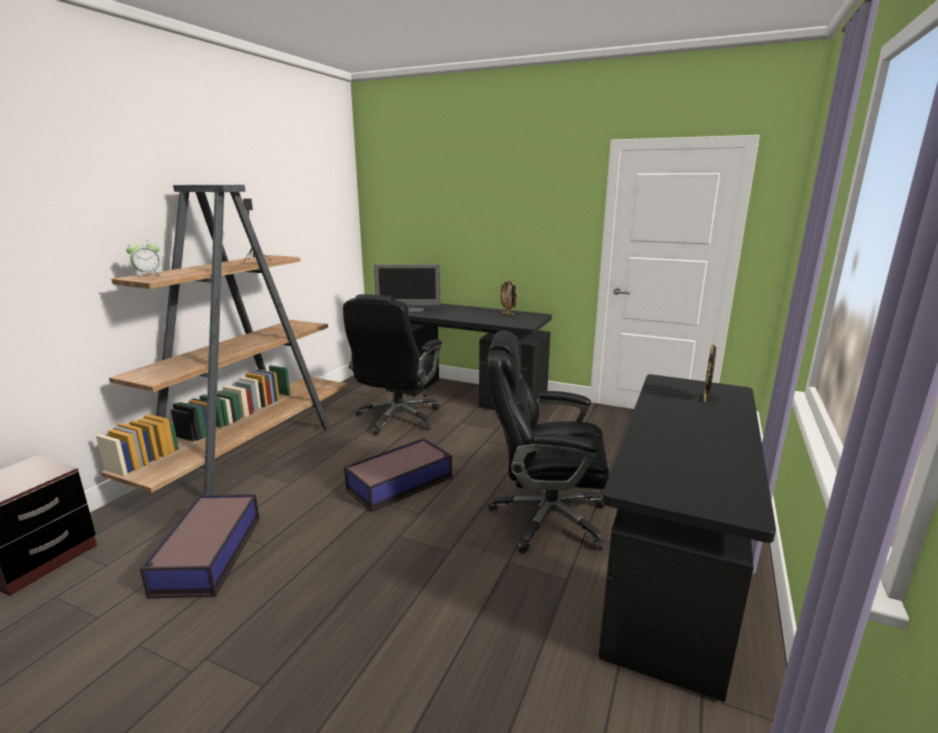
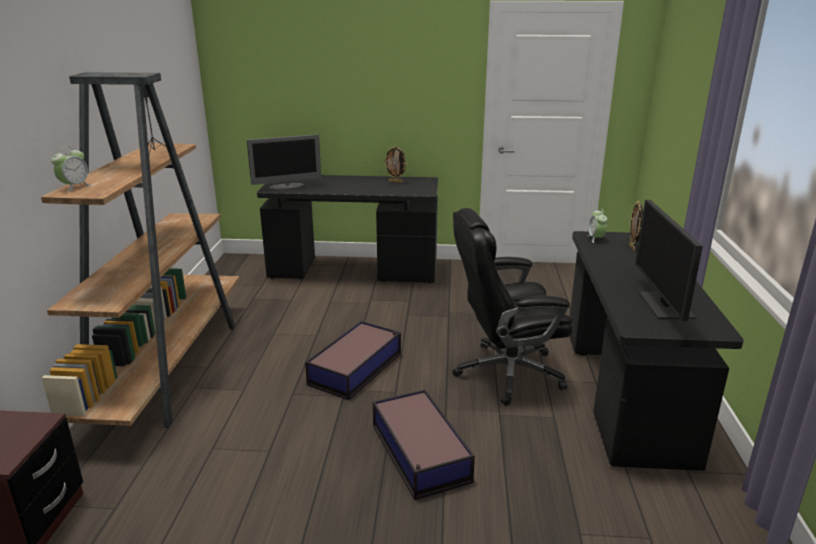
camera: 20 degrees left, 5 degrees up
storage box [140,494,260,598] -> storage box moved to [373,390,475,500]
black office chair [343,294,442,435] -> none
none -> alarm clock [587,208,608,243]
none -> monitor [635,200,703,321]

